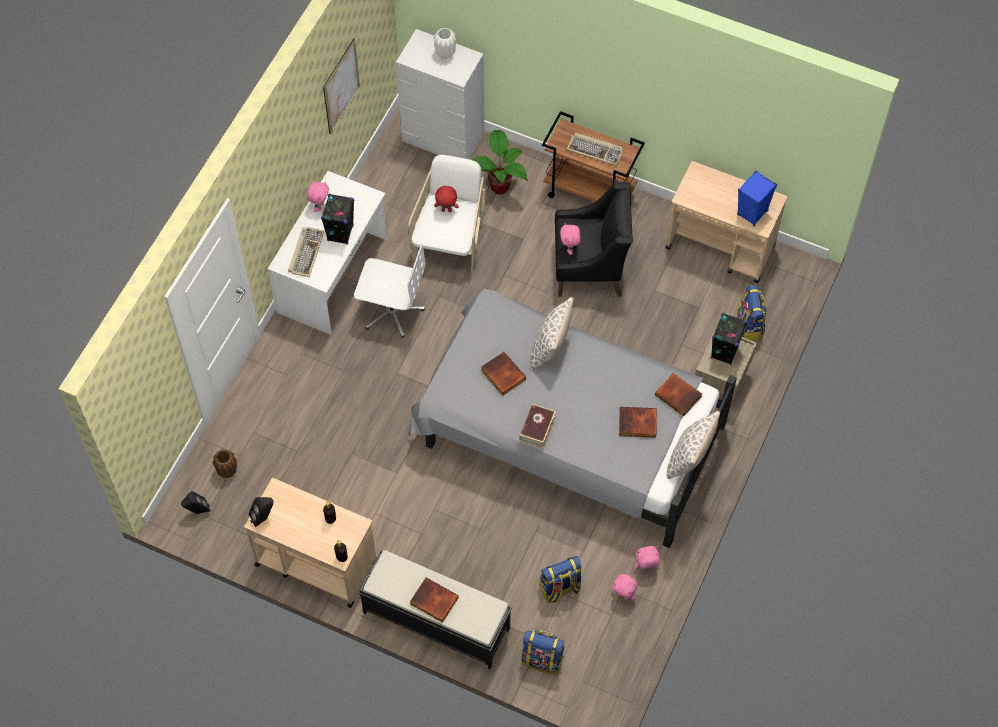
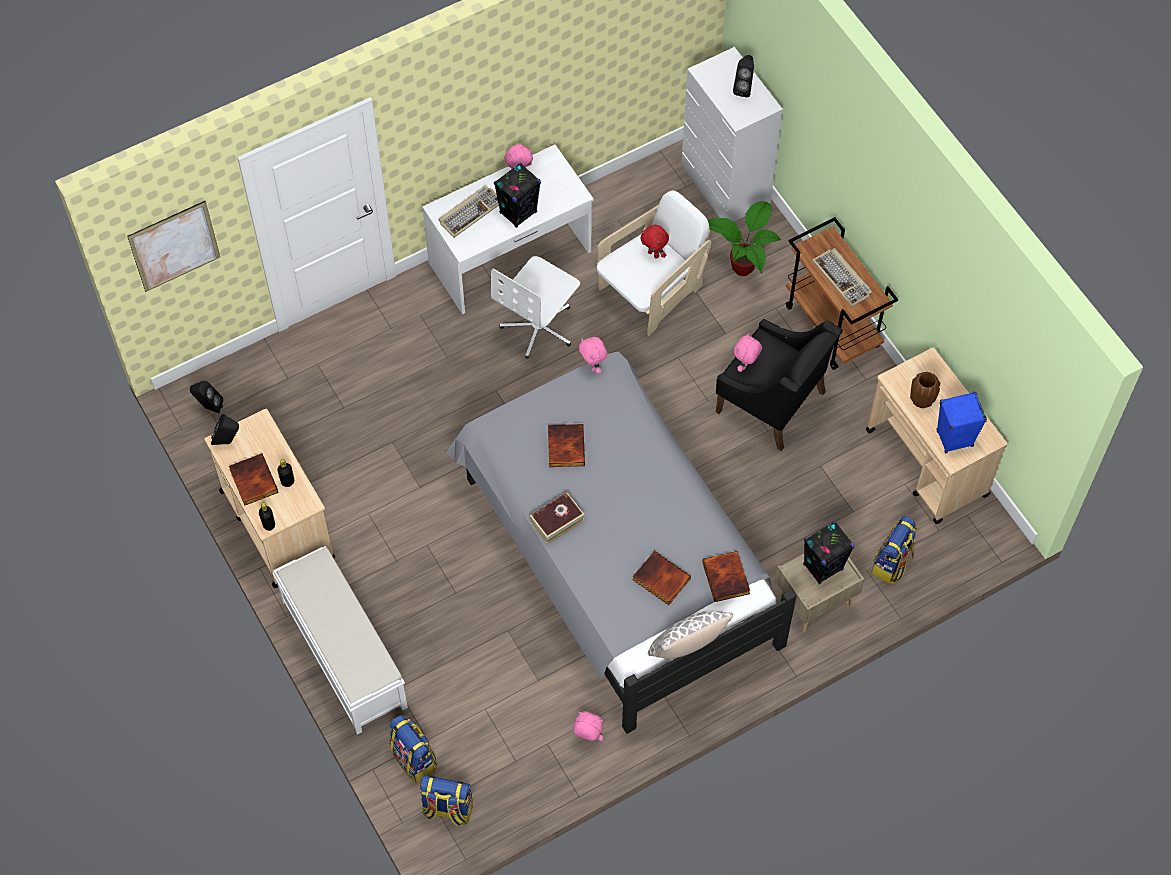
camera: 35 degrees right, 0 degrees up
brown vase [212,449,237,478] -> brown vase moved to [910,372,940,408]
picture [323,38,360,134] -> picture moved to [127,201,220,292]
white office chair [354,243,426,338] -> white office chair turned 75 degrees clockwise [491,256,580,359]
black bench [358,550,512,669] -> white bench [272,546,408,735]
book [410,577,459,623] -> book moved to [229,454,278,506]
white vase [434,28,456,59] -> black speaker [733,55,754,97]
pillow [530,297,574,371] -> none
backpack [539,556,582,603] -> backpack moved to [420,775,473,826]
pink plush toy [612,574,637,600] -> pink plush toy moved to [579,337,607,374]

